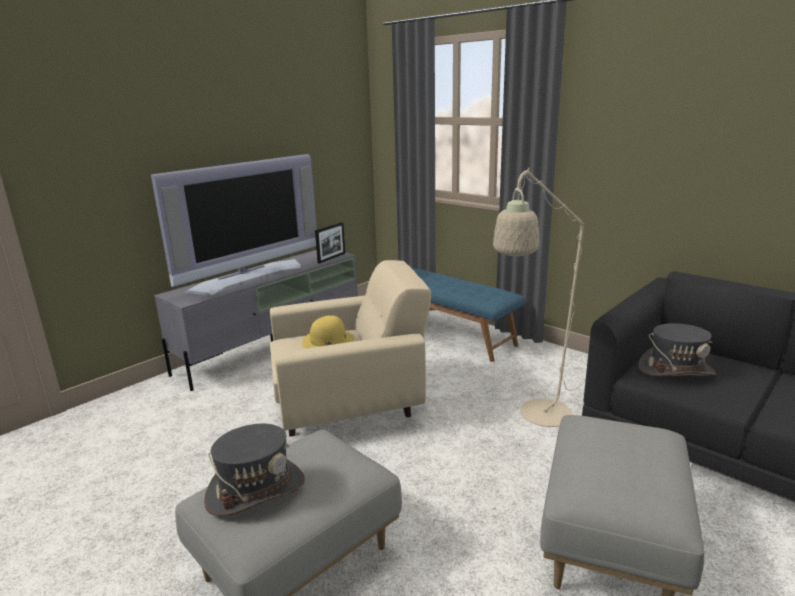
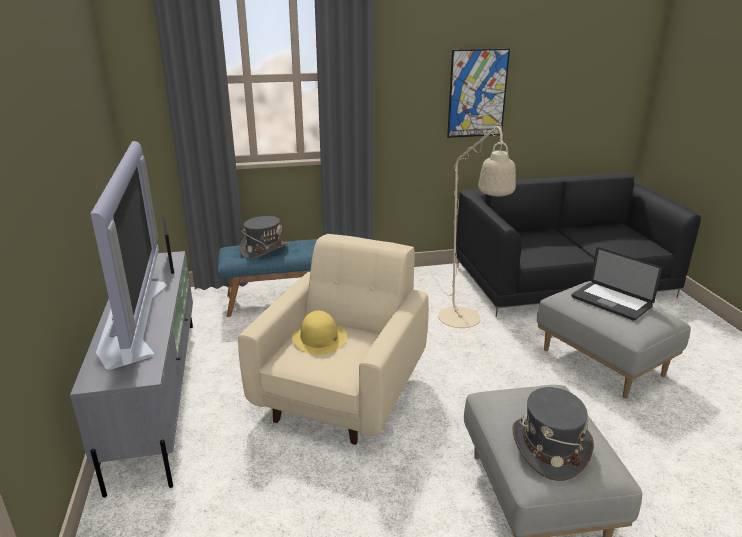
camera: 55 degrees left, 5 degrees up
grey hat [638,323,716,376] -> grey hat moved to [239,216,288,259]
none -> picture [447,49,510,138]
none -> laptop [571,247,662,321]

